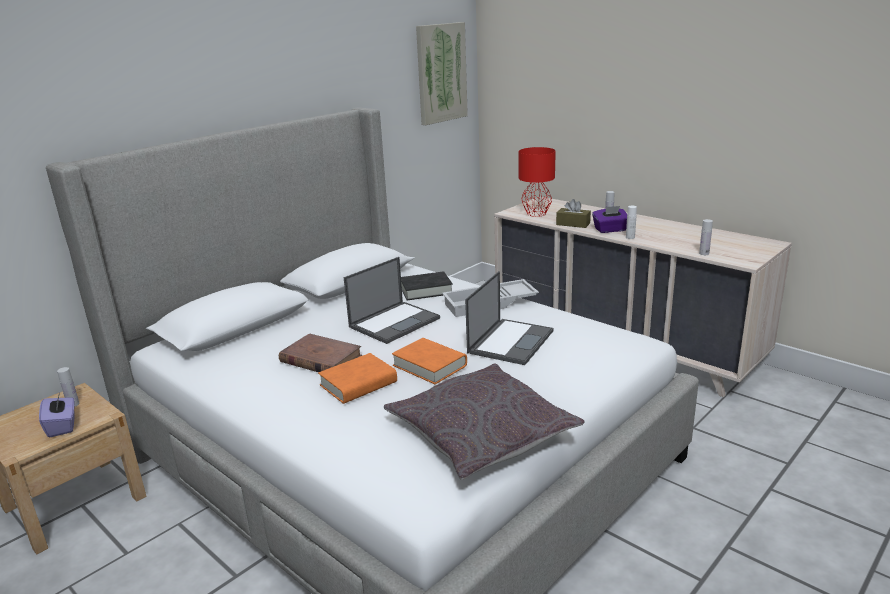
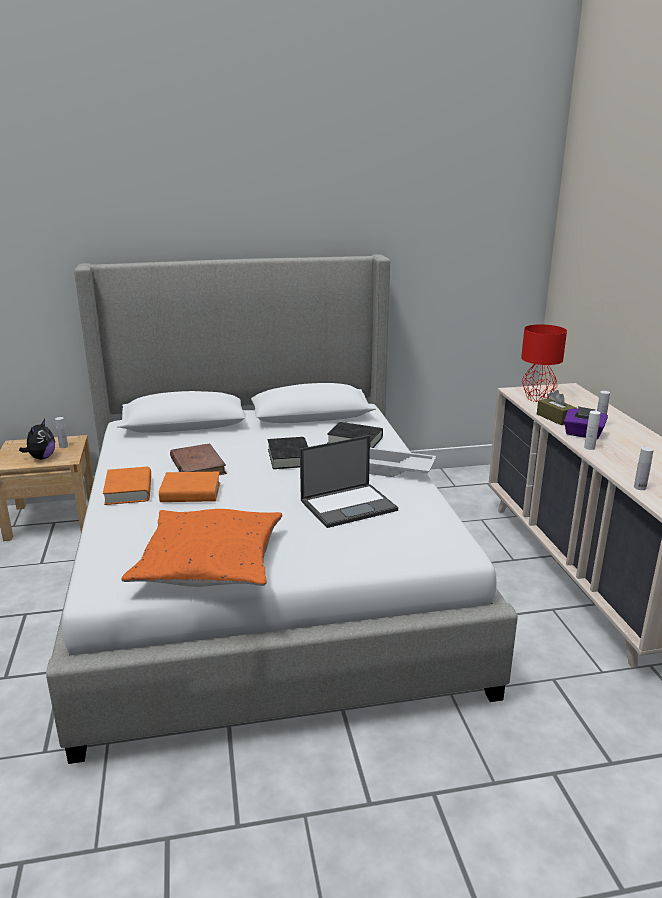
camera: 35 degrees right, 0 degrees up
purple tissue box [39,392,75,437] -> plush toy [19,419,55,460]
laptop [344,257,440,344] -> black book [268,437,308,469]
grey pillow [384,363,585,480] -> orange pillow [121,509,282,587]
orange book [392,338,467,384] -> orange book moved to [103,467,151,505]
picture [416,22,468,125] -> none

